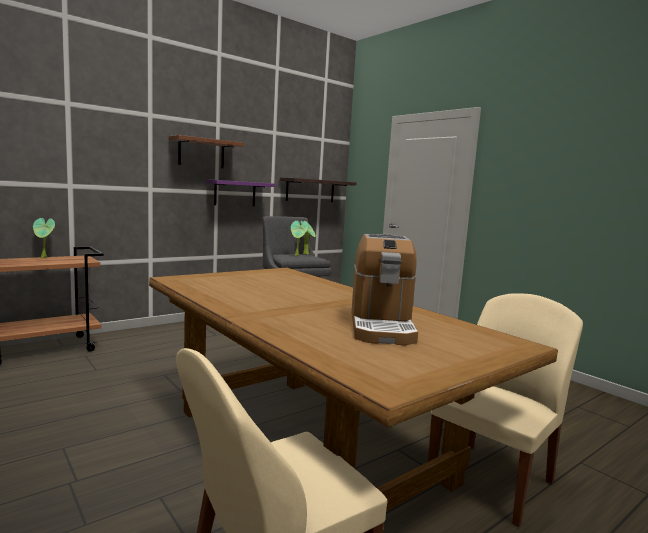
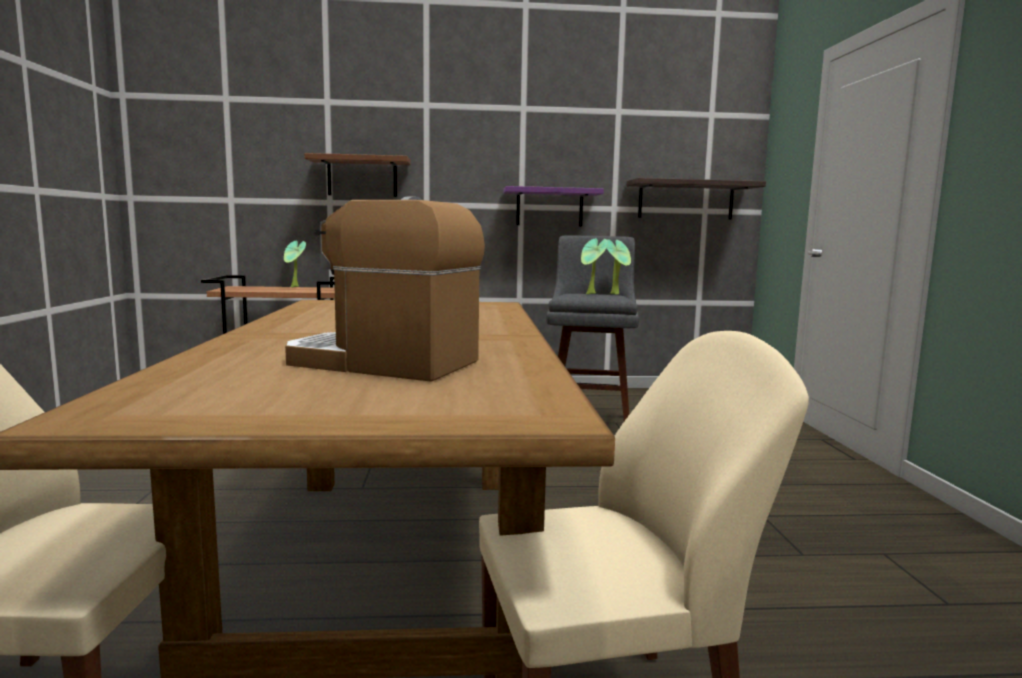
camera: 35 degrees right, 0 degrees up
brown shelf [168,135,244,168] -> brown shelf moved to [304,153,411,197]
coffee machine [351,234,418,345] -> coffee machine turned 75 degrees clockwise [285,197,485,382]

